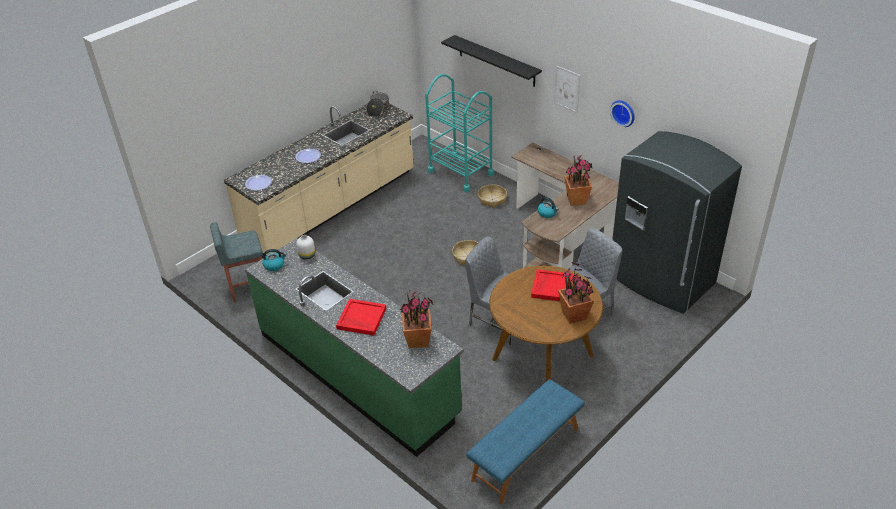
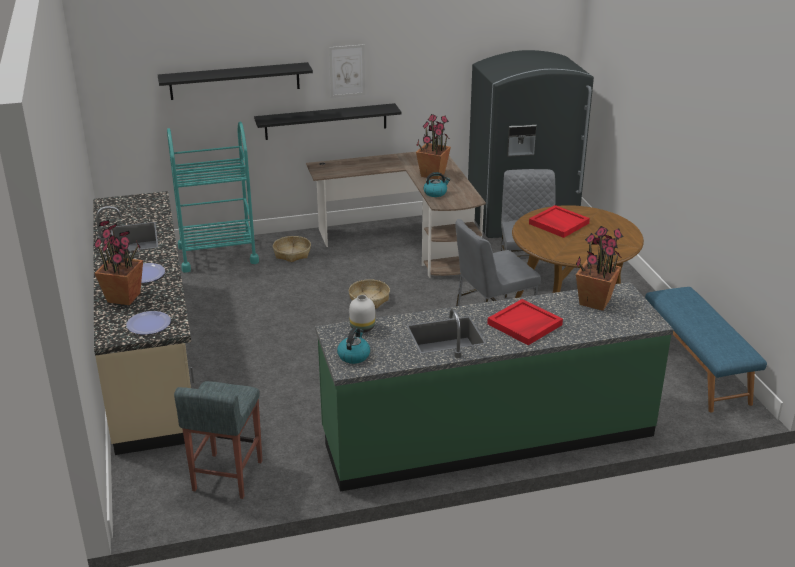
camera: 60 degrees left, 10 degrees down
cooking pot [366,91,389,117] -> none
potted plant [558,263,594,324] -> potted plant moved to [93,220,143,305]
wall clock [610,100,635,127] -> none
none -> black shelf [254,103,401,140]

